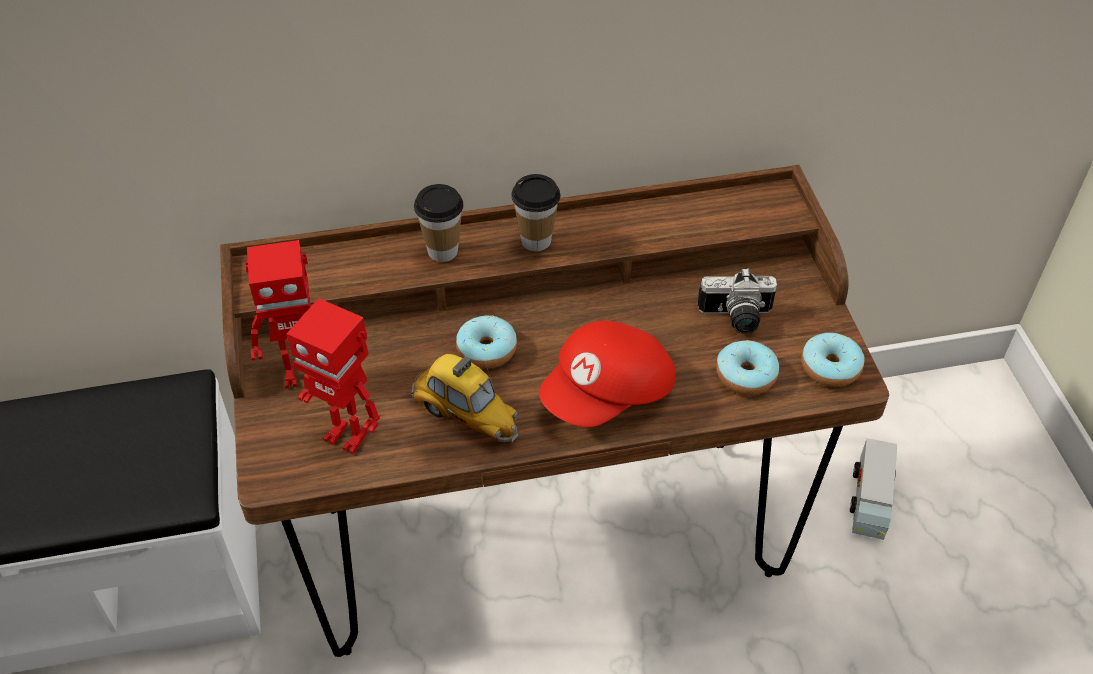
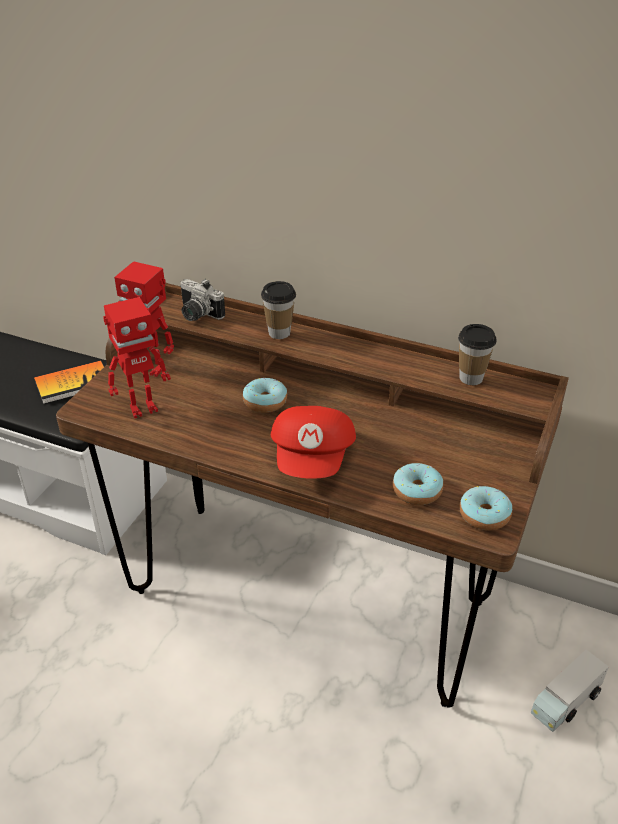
camera: 35 degrees right, 10 degrees down
toy robot [286,298,380,454] -> toy robot turned 90 degrees counterclockwise [103,297,171,419]
toy car [410,354,519,442] -> none
cup [511,174,560,252] -> cup moved to [458,324,497,385]
red cap [539,321,675,427] -> red cap turned 75 degrees counterclockwise [271,406,356,479]
camera [697,268,777,334] -> camera moved to [180,279,225,321]
none -> book [34,360,104,404]

